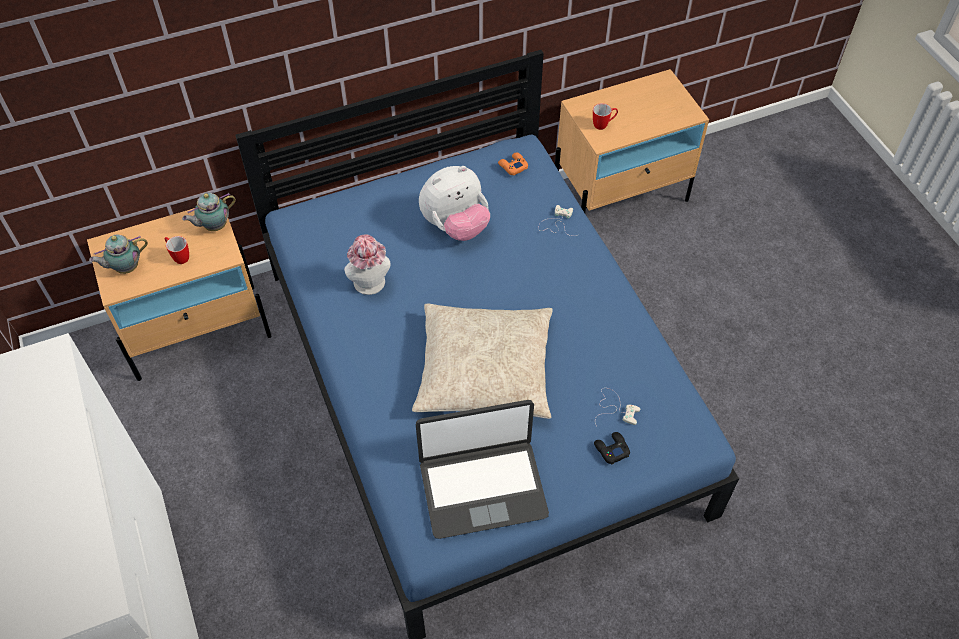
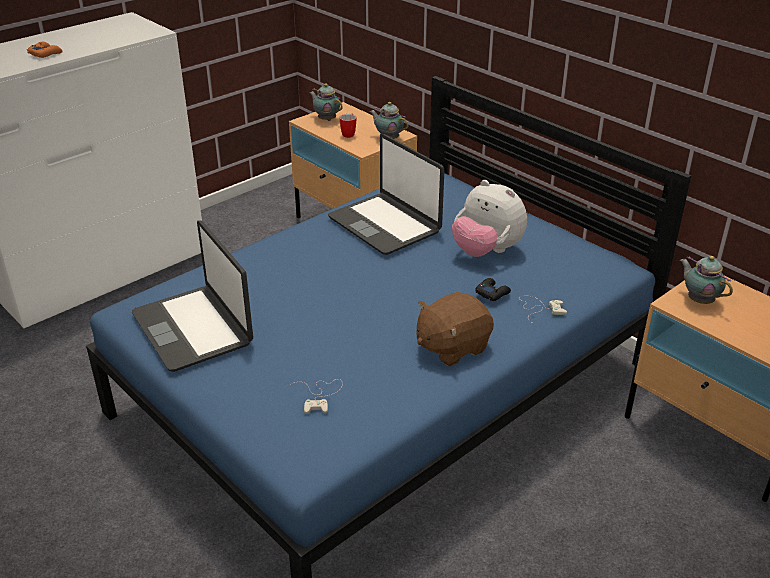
camera: 70 degrees right, 20 degrees down
hat [344,234,390,295] -> laptop [328,134,444,255]
beige pillow [412,304,553,419] -> none
orange game controller [498,152,528,175] -> orange game controller moved to [27,42,63,58]
mug [593,103,618,130] -> teapot [680,256,733,304]
black game controller [594,432,630,465] -> black game controller moved to [475,278,511,301]
none -> brown plush toy [417,292,494,366]

